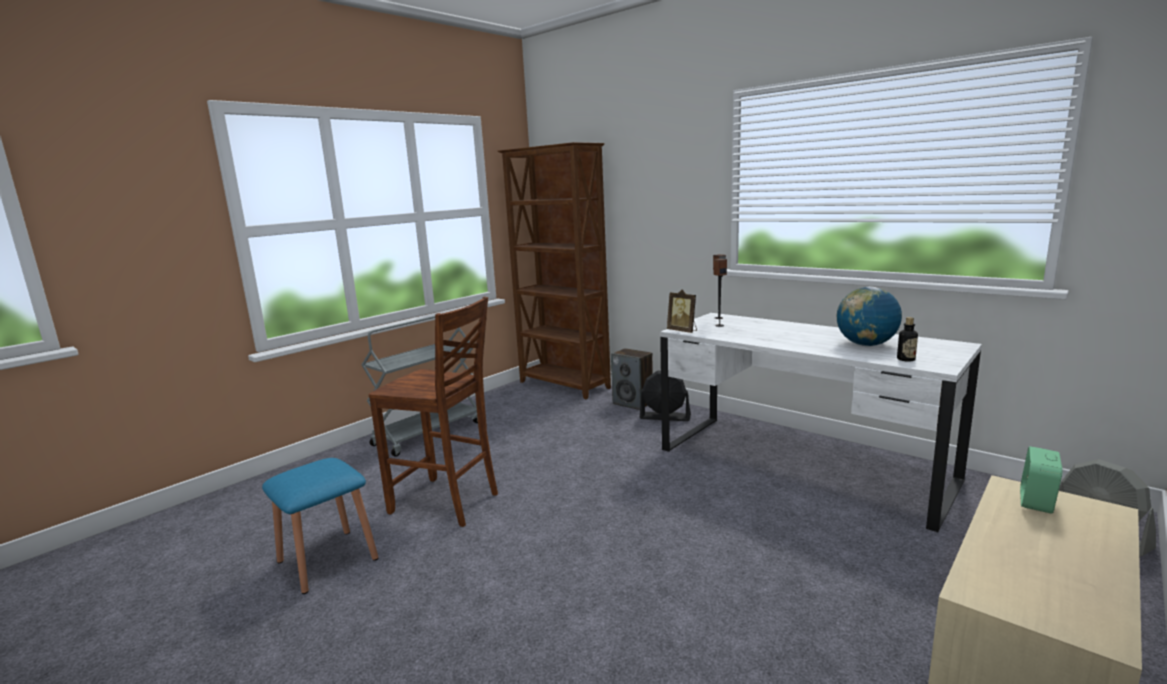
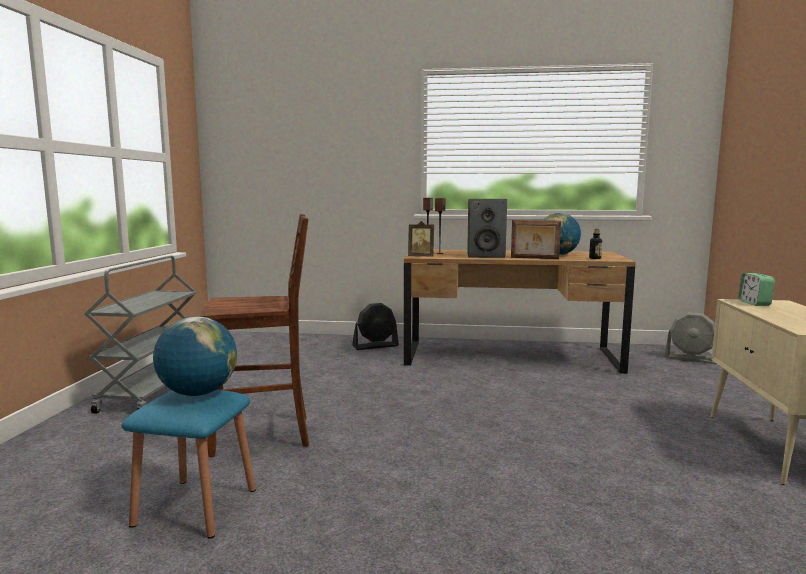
camera: 35 degrees left, 5 degrees down
brown bookcase [498,142,611,399] -> none
speaker [611,348,653,410] -> speaker moved to [467,199,507,258]
white desk [660,313,982,532] -> brown desk [404,250,636,374]
none -> globe [153,316,237,396]
none -> picture frame [511,220,561,259]

